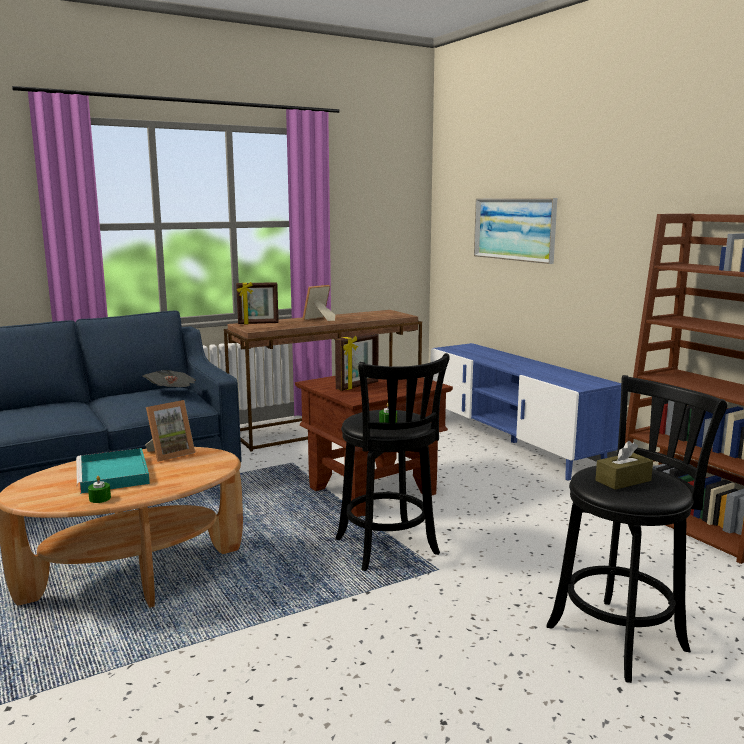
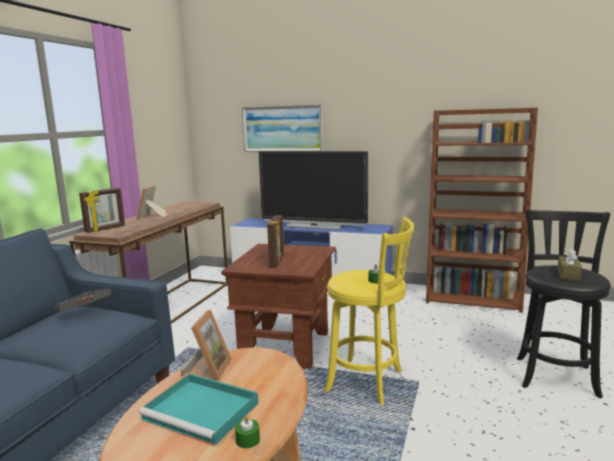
camera: 40 degrees left, 0 degrees up
black stool [335,353,450,571] -> yellow stool [324,217,414,405]
none -> television [259,151,368,230]

